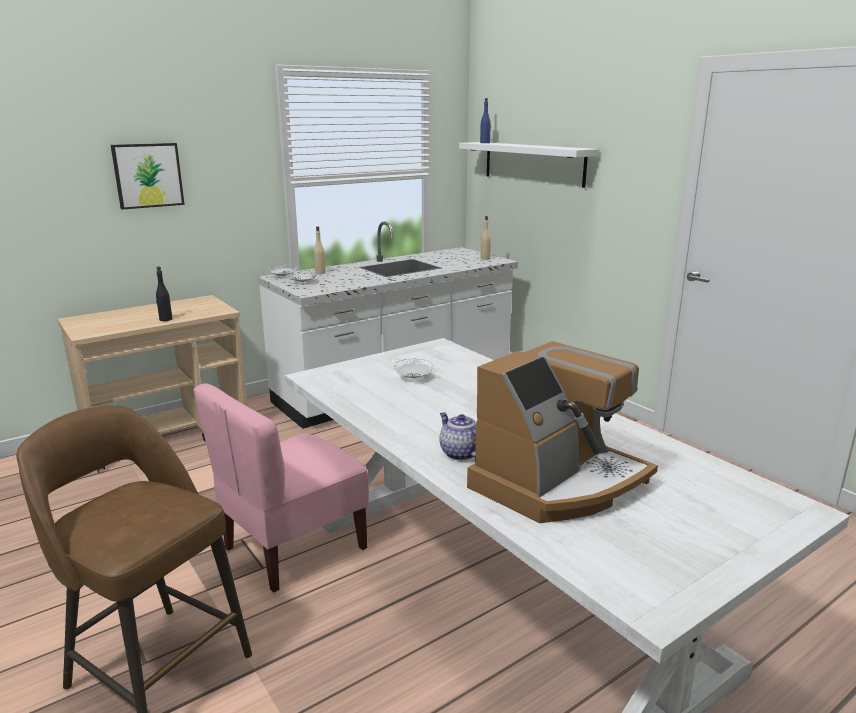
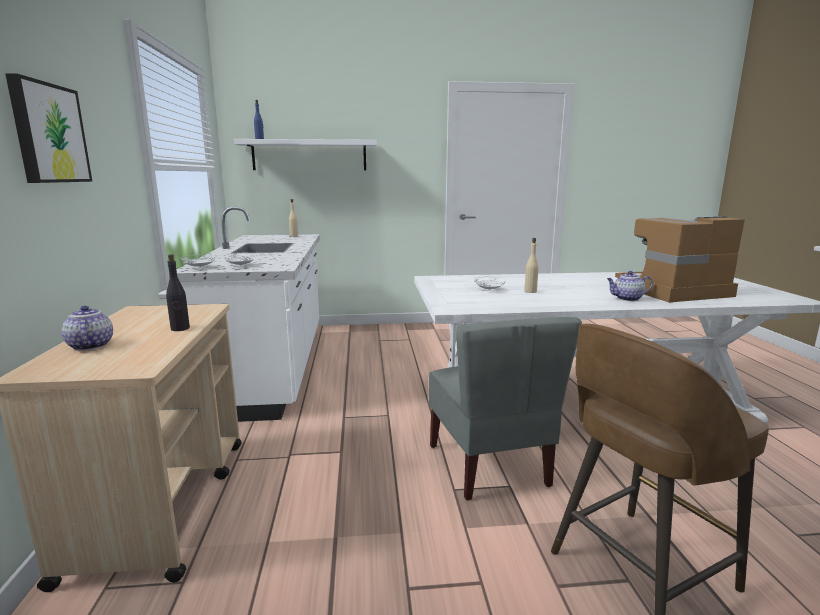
camera: 60 degrees left, 5 degrees down
pink chair [193,383,369,593] -> grey chair [429,317,582,501]
beige bottle [314,227,326,274] -> beige bottle moved to [524,238,539,293]
coffee machine [467,341,658,523] -> coffee machine turned 90 degrees counterclockwise [615,216,745,303]
none -> teapot [61,306,113,351]

